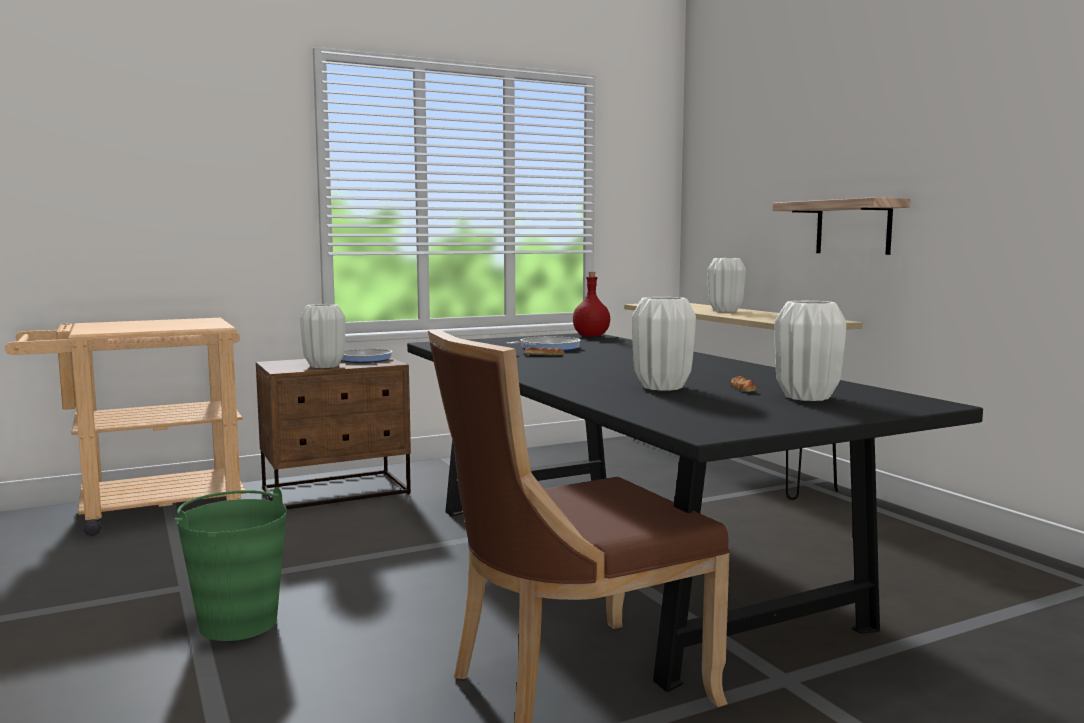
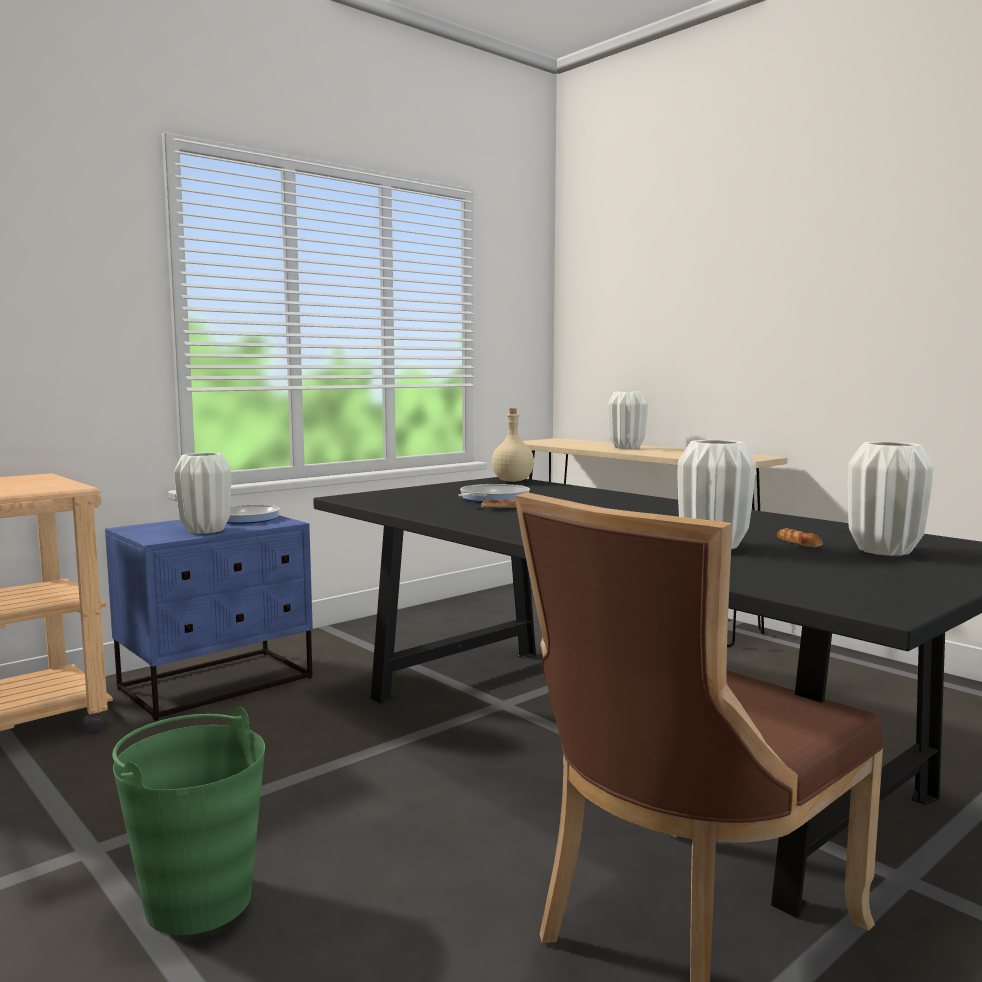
camera: 15 degrees left, 0 degrees up
brown nightstand [256,357,411,509] -> blue nightstand [105,515,313,720]
red bottle [573,272,610,337] -> beige bottle [492,408,534,482]
shelf [772,197,910,255] -> none

